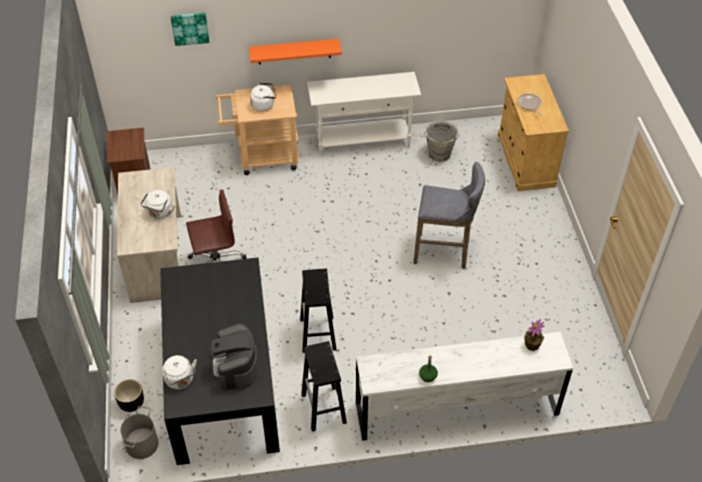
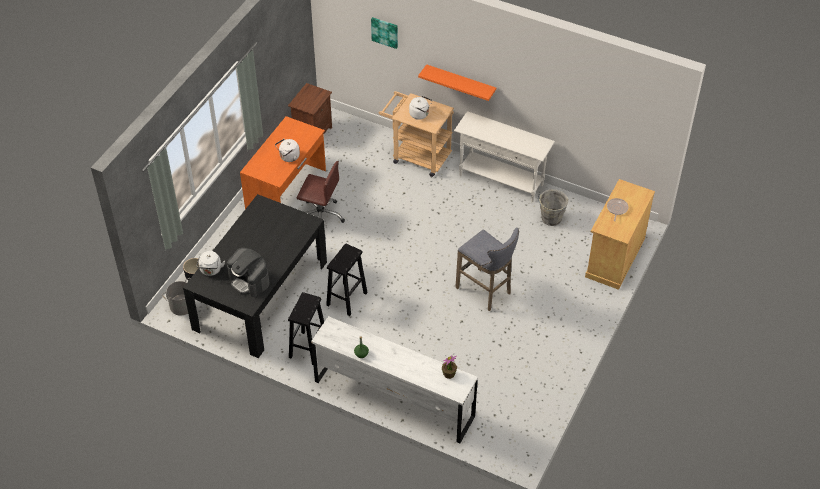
camera: 35 degrees right, 0 degrees up
beige desk [117,167,181,303] -> orange desk [240,116,326,209]
coffee machine [210,323,258,390] -> coffee machine turned 75 degrees counterclockwise [227,248,269,297]

